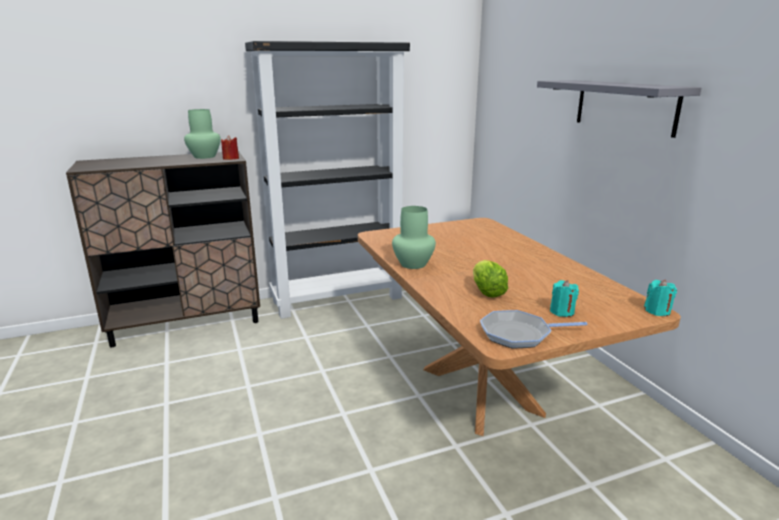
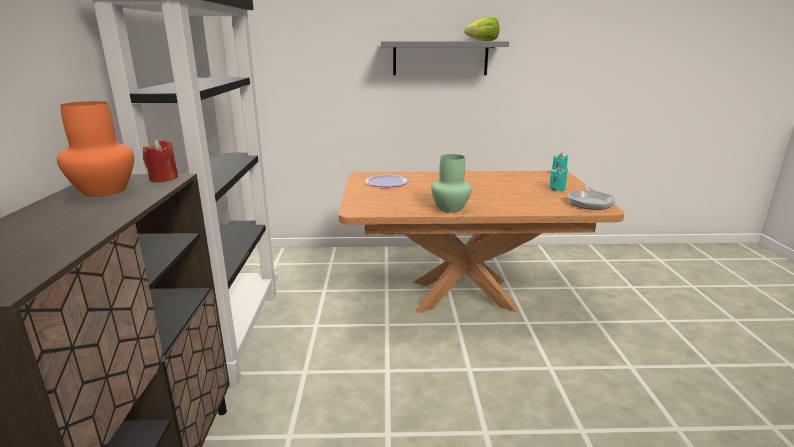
camera: 70 degrees left, 0 degrees up
green vase [184,109,221,159] -> orange vase [57,101,134,197]
lettuce [473,260,508,298] -> lettuce moved to [464,17,499,41]
none -> plate [366,175,409,187]

